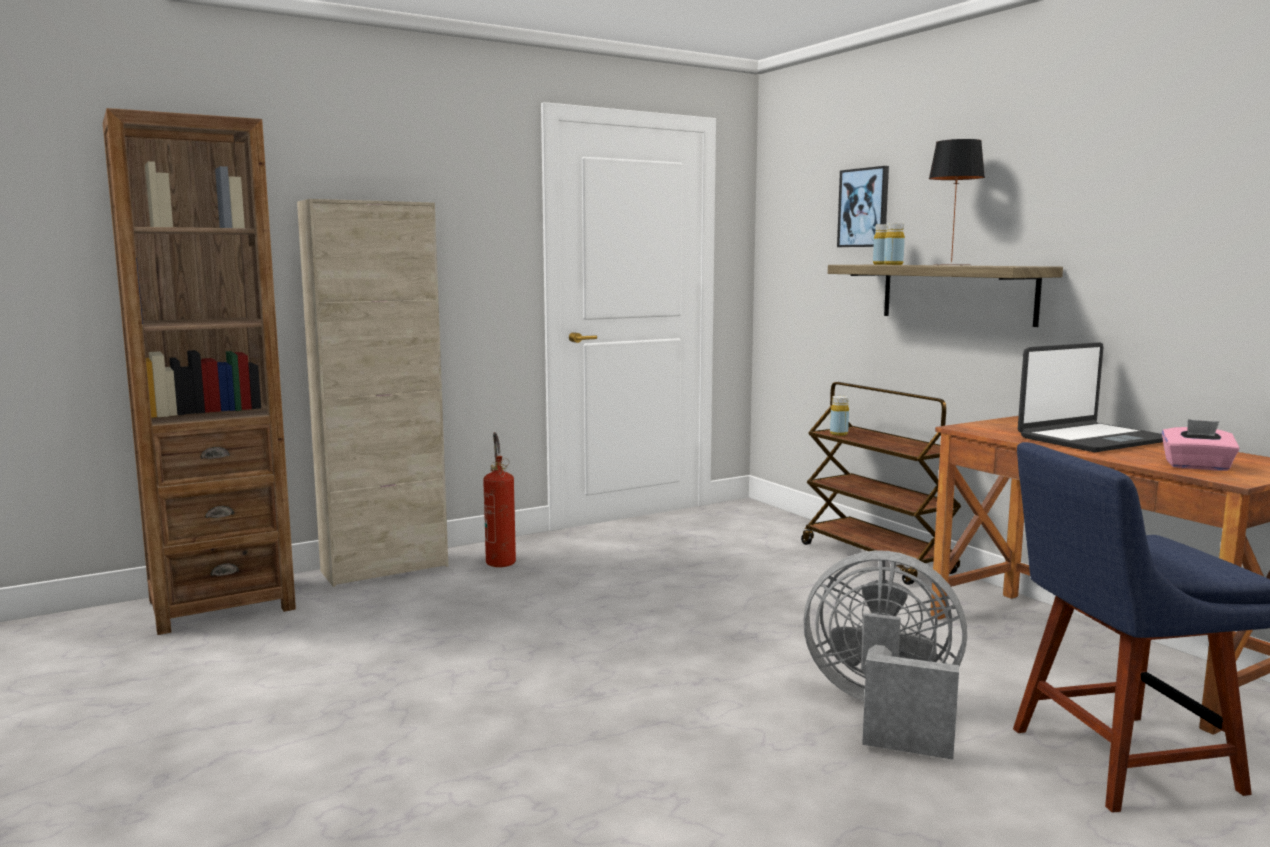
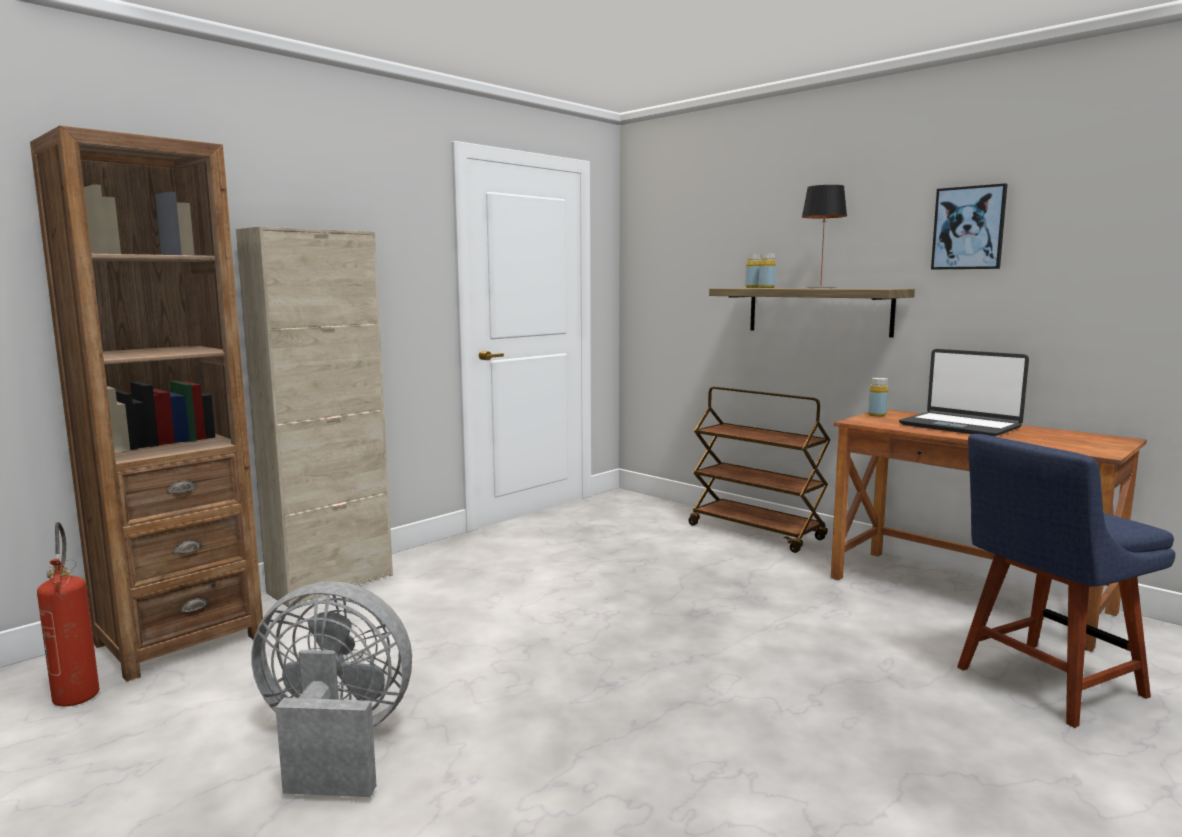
camera: 15 degrees left, 0 degrees up
fire extinguisher [483,432,516,567] -> fire extinguisher moved to [37,522,99,707]
grey fan [803,550,967,760] -> grey fan moved to [251,581,412,797]
yellow bottle [830,396,849,436] -> yellow bottle moved to [868,377,888,417]
picture [837,166,889,247] -> picture moved to [931,183,1008,270]
laptop [1018,342,1163,452] -> laptop turned 90 degrees clockwise [899,349,1029,436]
pink tissue box [1162,419,1240,471] -> none

